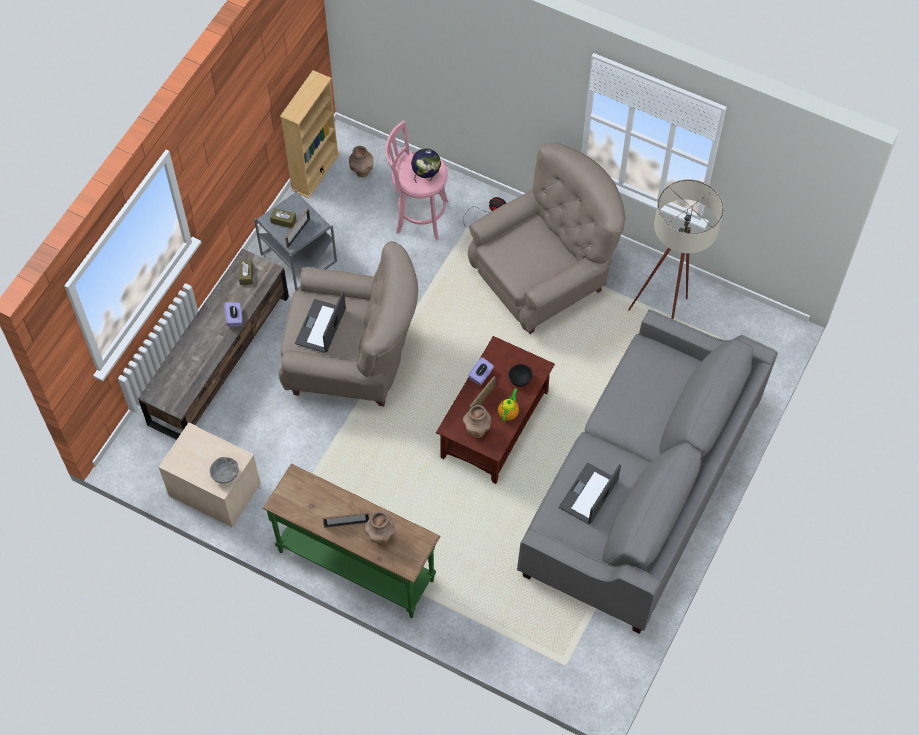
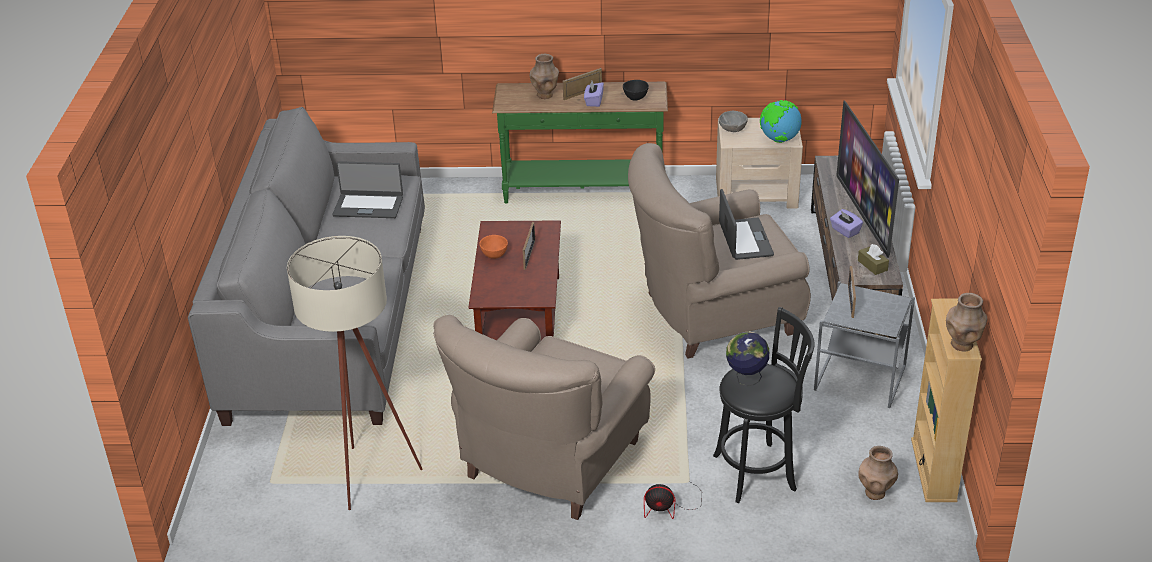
camera: 155 degrees right, 25 degrees down
brown tissue box [270,208,296,228] -> none
pink stool [385,120,448,240] -> black stool [713,307,815,503]
brown vase [463,405,491,438] -> brown vase moved to [946,293,987,351]
purple tissue box [468,357,494,385] -> purple tissue box moved to [584,81,604,107]
teapot [498,388,519,422] -> orange bowl [479,235,508,259]
black bowl [509,364,533,387] -> black bowl moved to [623,80,649,101]
laptop [559,463,621,524] -> laptop turned 90 degrees clockwise [332,161,403,218]
none -> globe [760,100,802,143]
none -> television [836,100,899,258]

